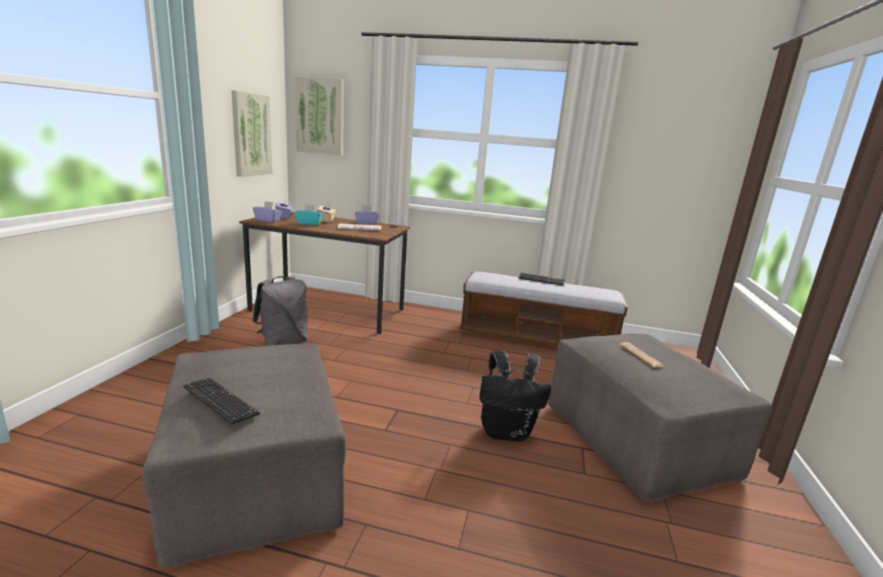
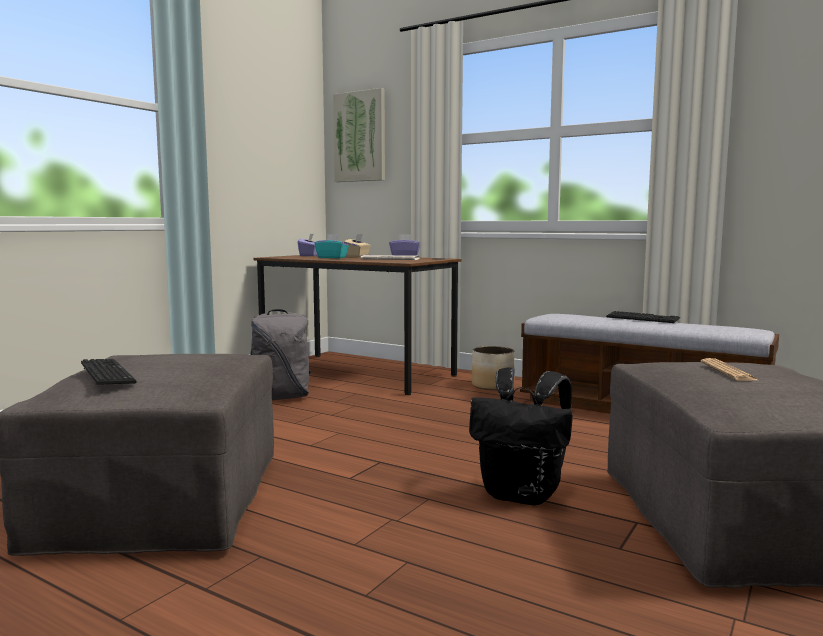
camera: 20 degrees right, 10 degrees down
picture [231,90,273,177] -> none
purple tissue box [253,201,282,223] -> none
none -> planter [472,346,514,390]

